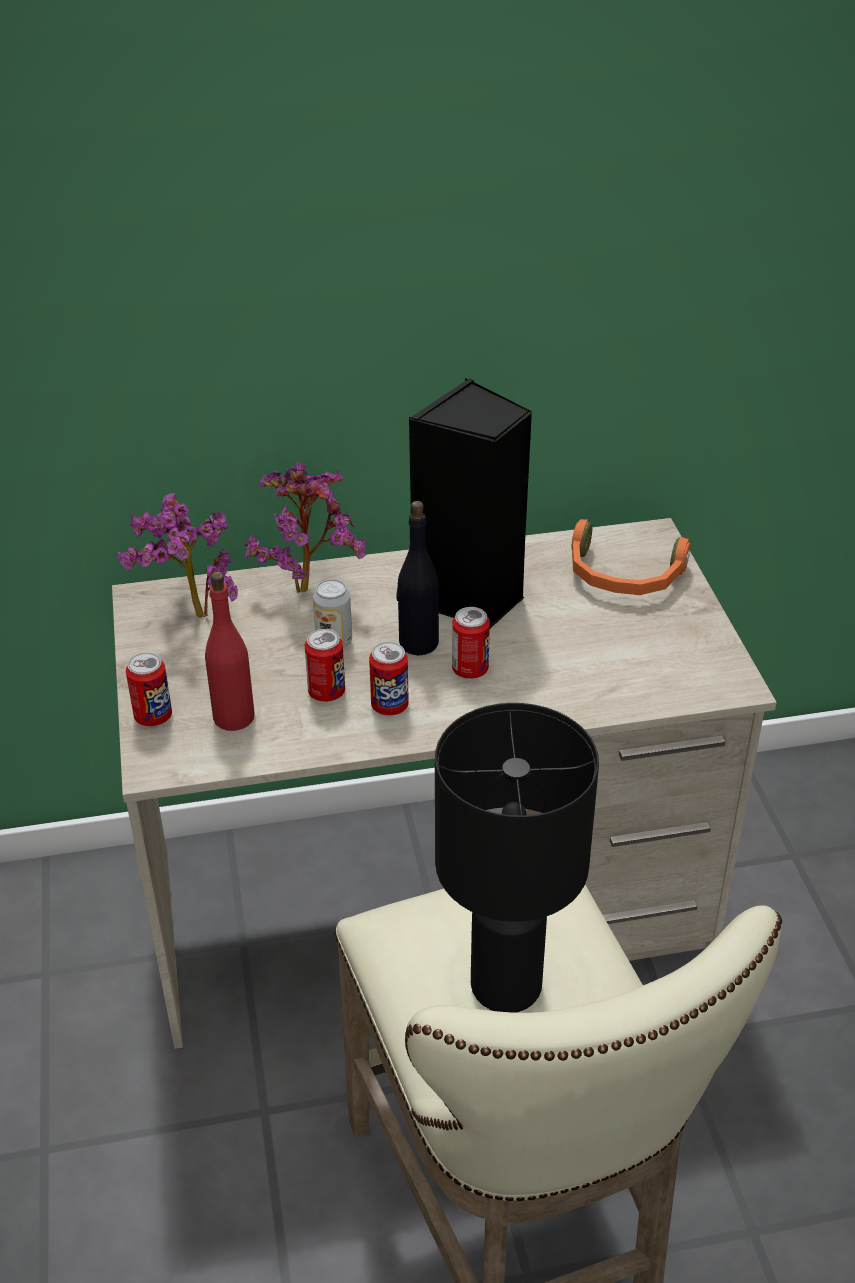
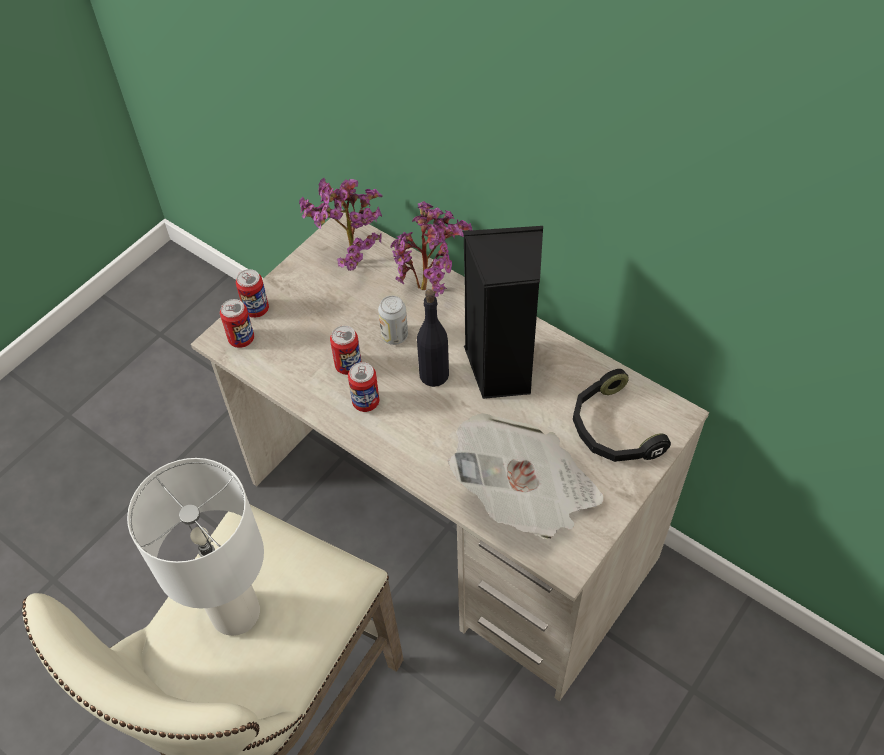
camera: 50 degrees right, 15 degrees up
red bottle [205,572,255,731] -> none
black table lamp [435,703,599,1013] -> white table lamp [127,458,264,636]
can [452,607,490,679] -> can moved to [220,299,254,348]
orange headphones [572,519,690,595] -> black headphones [573,369,671,462]
none -> newspaper [448,413,603,539]

